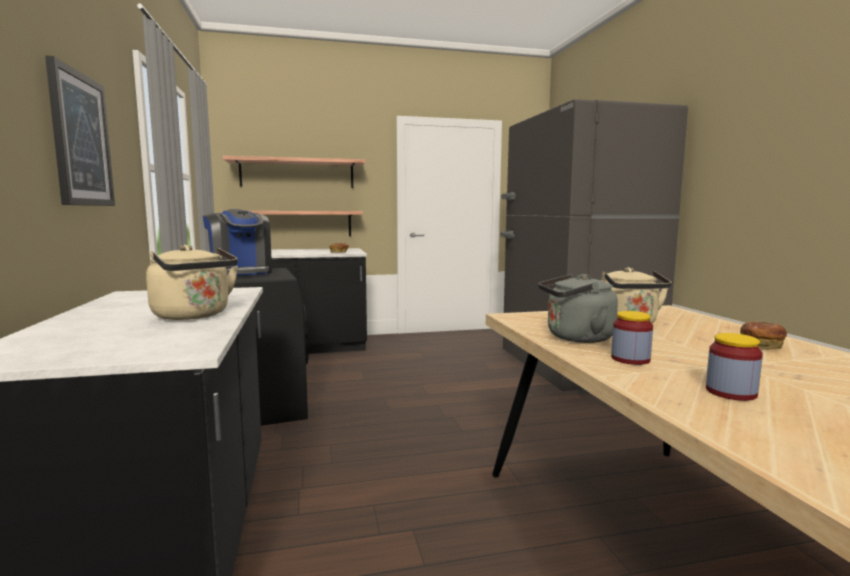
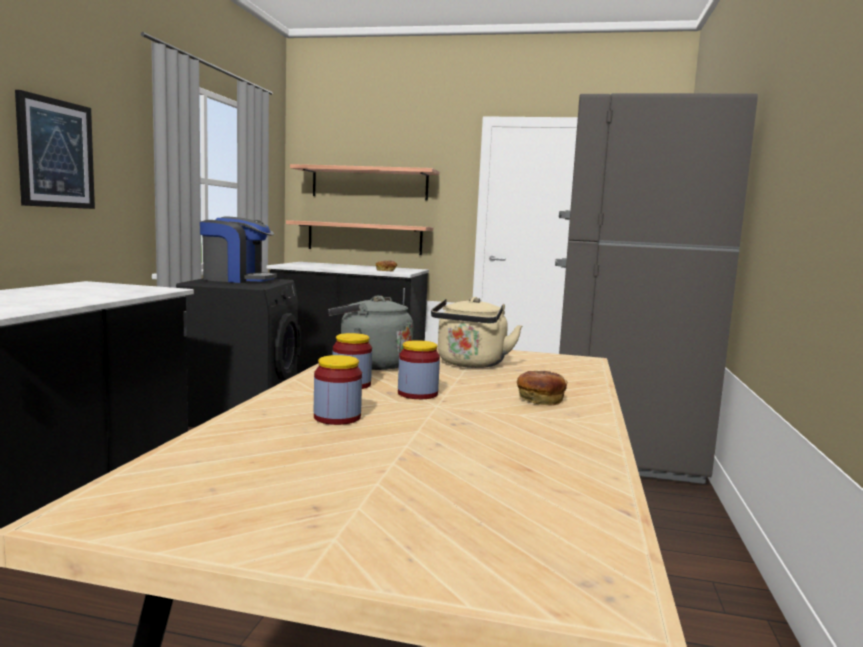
camera: 25 degrees right, 0 degrees up
beige kettle [146,245,238,320] -> none
coffee machine [203,209,272,276] -> coffee machine turned 75 degrees counterclockwise [200,217,277,283]
none -> jar [398,340,440,399]

